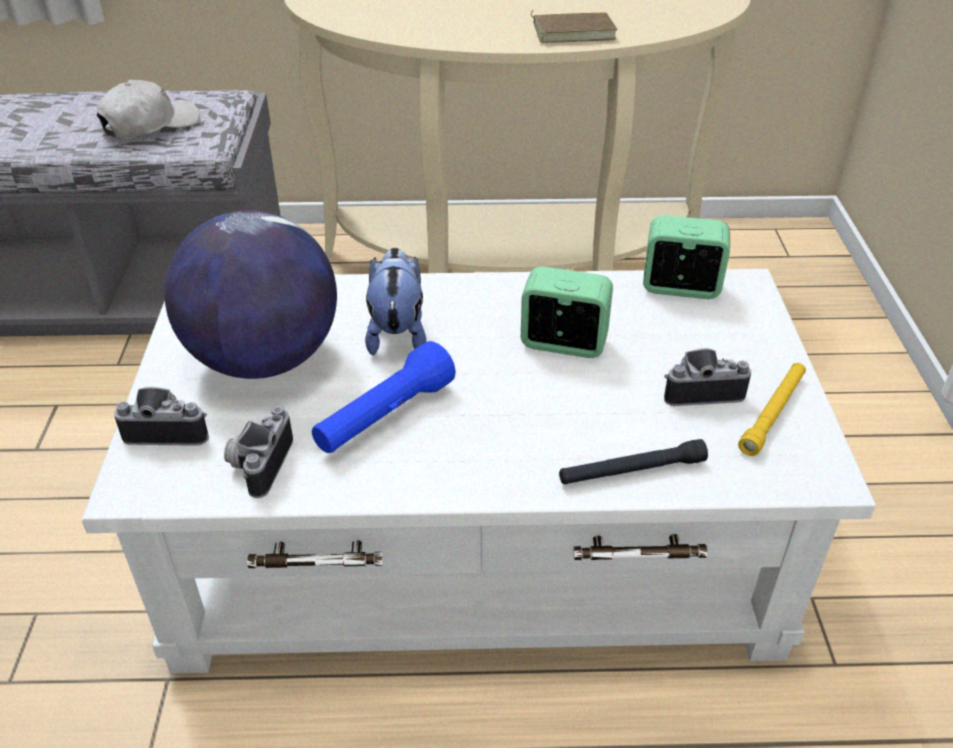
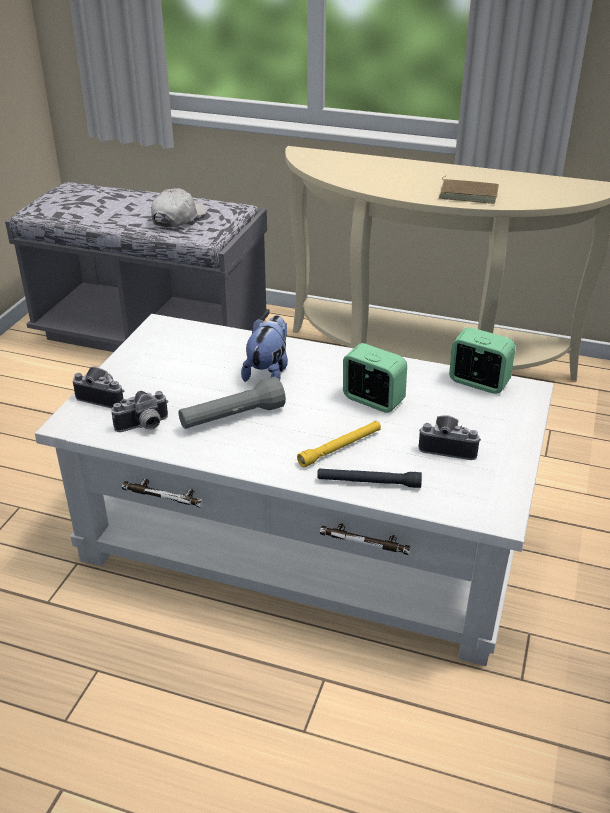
camera: 20 degrees right, 5 degrees down
white cap [97,80,199,139] -> white cap turned 45 degrees counterclockwise [151,188,207,228]
globe [164,210,337,379] -> none
camera [224,406,293,498] -> camera turned 150 degrees counterclockwise [111,391,169,432]
blue flashlight [312,341,456,453] -> grey flashlight [179,377,286,429]
yellow flashlight [738,363,806,456] -> yellow flashlight moved to [297,421,381,467]

